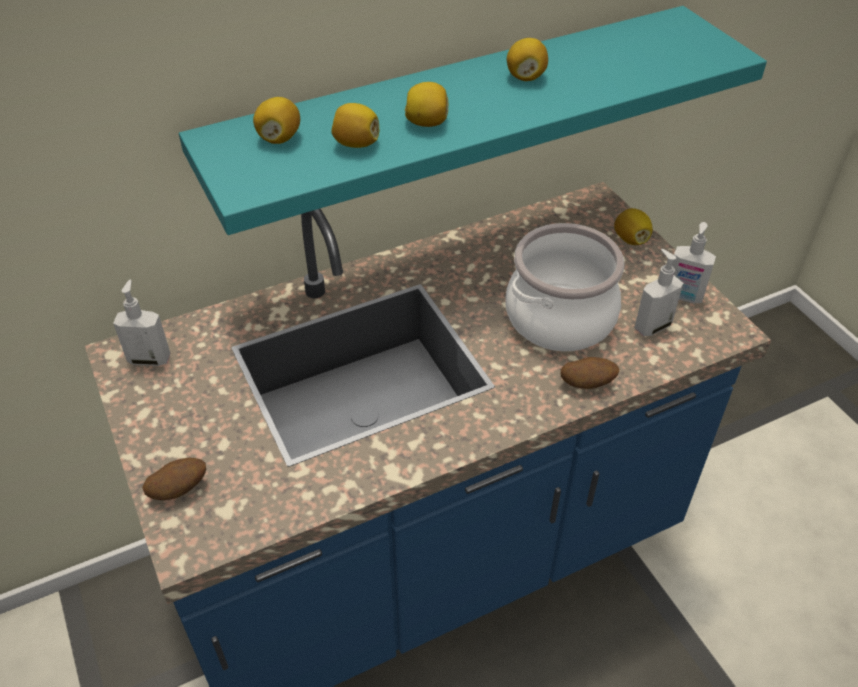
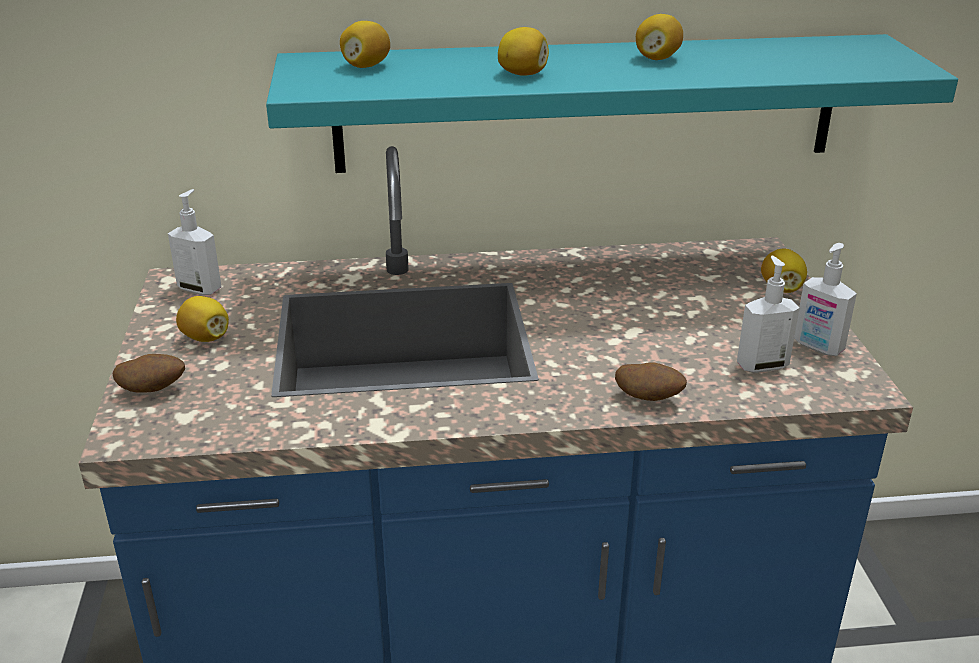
camera: 20 degrees right, 15 degrees down
lemon [331,103,379,148] -> lemon moved to [176,296,229,342]
cooking pot [505,223,624,351] -> none

